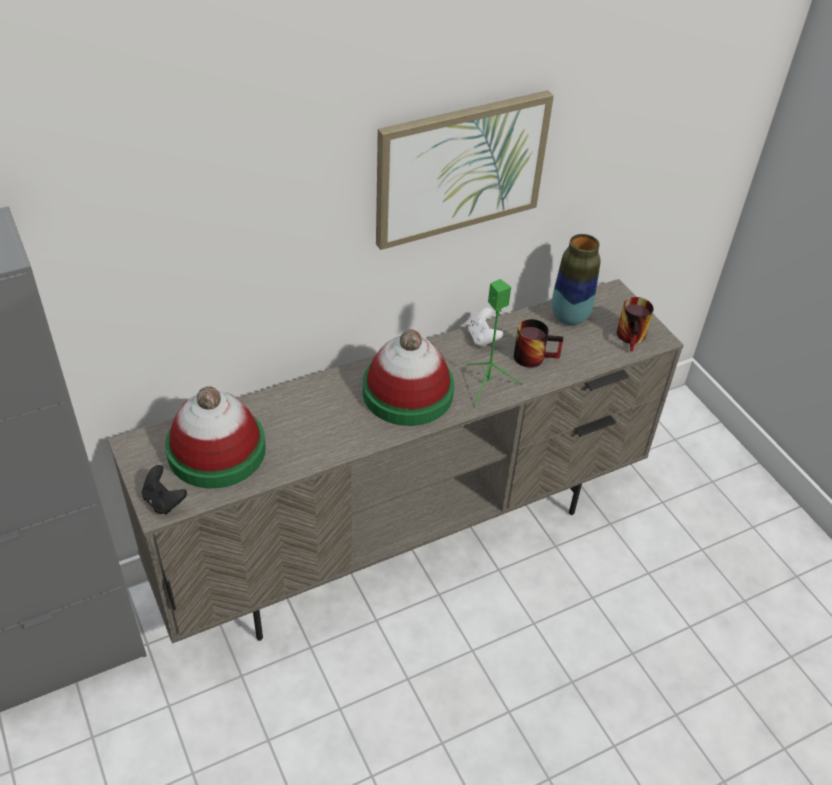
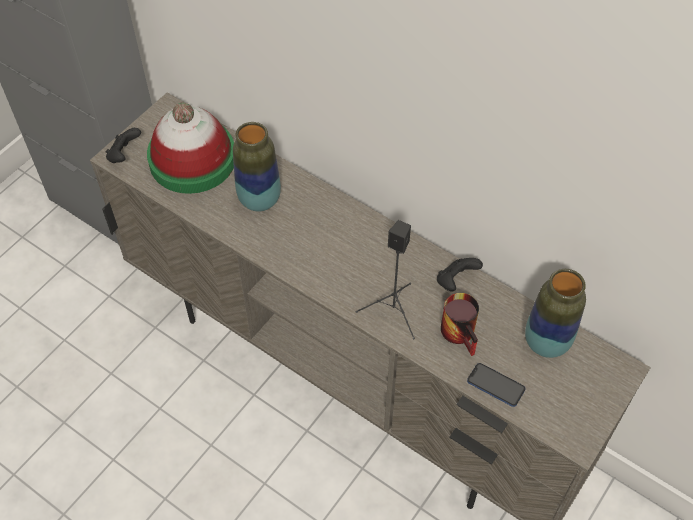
camera: 65 degrees right, 10 degrees up
hat [363,330,454,426] -> none
picture [376,90,554,250] -> none
green speaker [467,279,523,408] -> black speaker [356,220,415,340]
white game controller [468,308,504,348] -> black game controller [437,258,483,291]
mug [617,297,654,352] -> none
none -> vase [233,122,281,212]
none -> phone [467,363,525,407]

